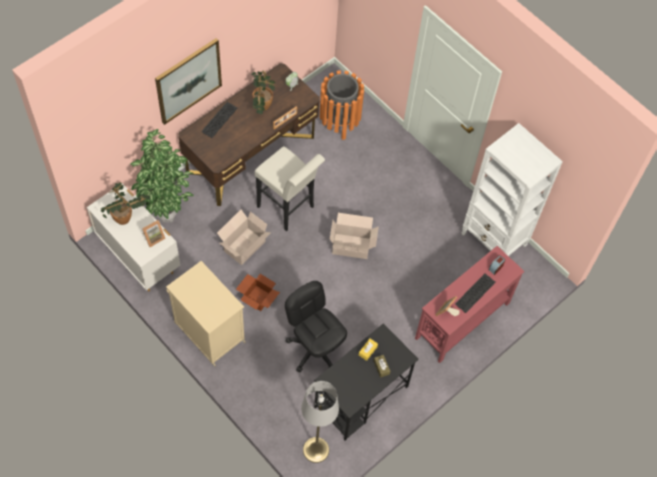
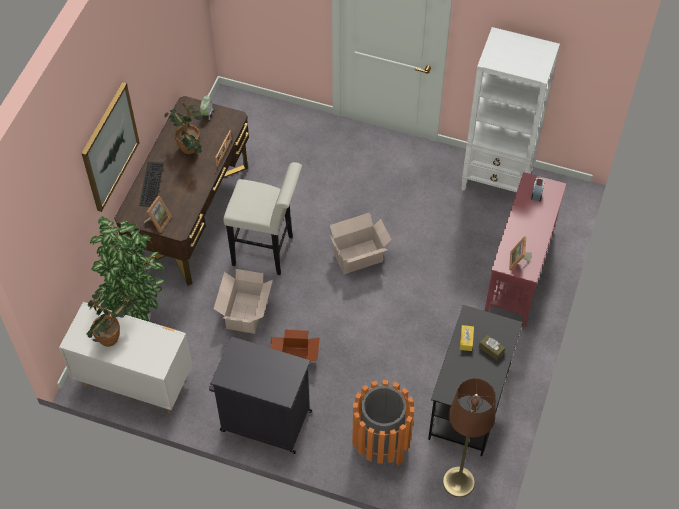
camera: 25 degrees left, 5 degrees down
picture frame [142,220,166,247] -> picture frame moved to [144,196,172,232]
beige cabinet [166,261,246,367] -> black cabinet [209,336,312,454]
black office chair [285,281,347,372] -> none
grey floor lamp [301,381,339,463] -> brown floor lamp [443,378,496,497]
orange trash can [320,70,364,140] -> orange trash can moved to [352,380,414,466]
keyboard [455,274,496,313] -> none

